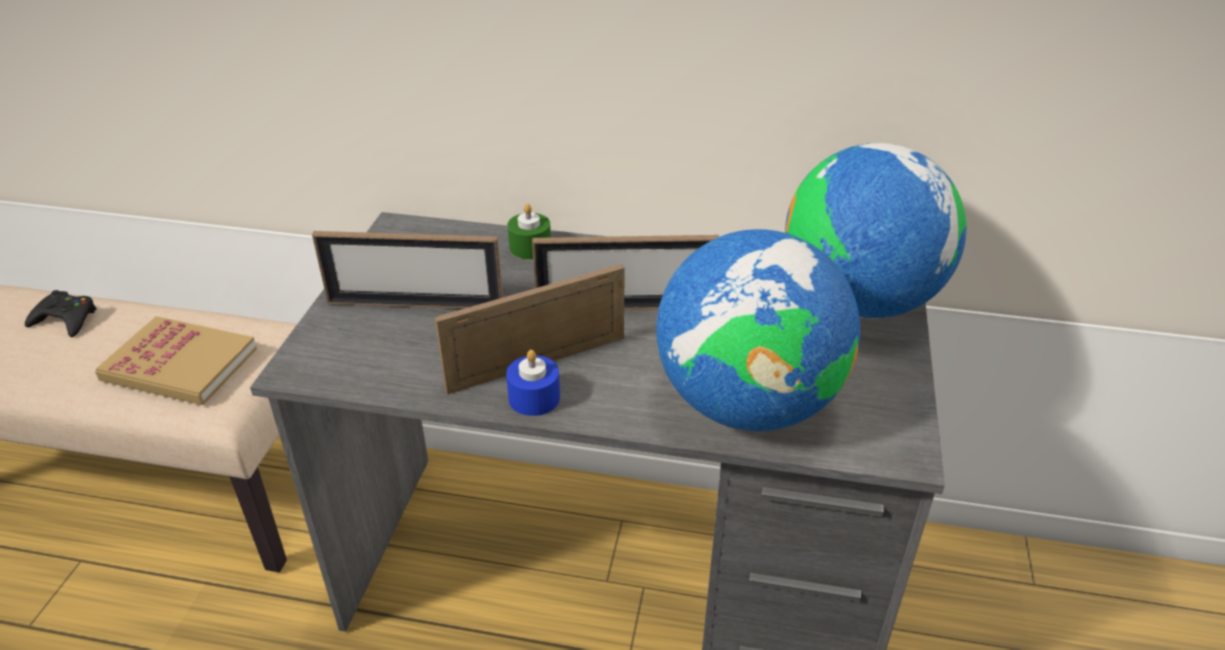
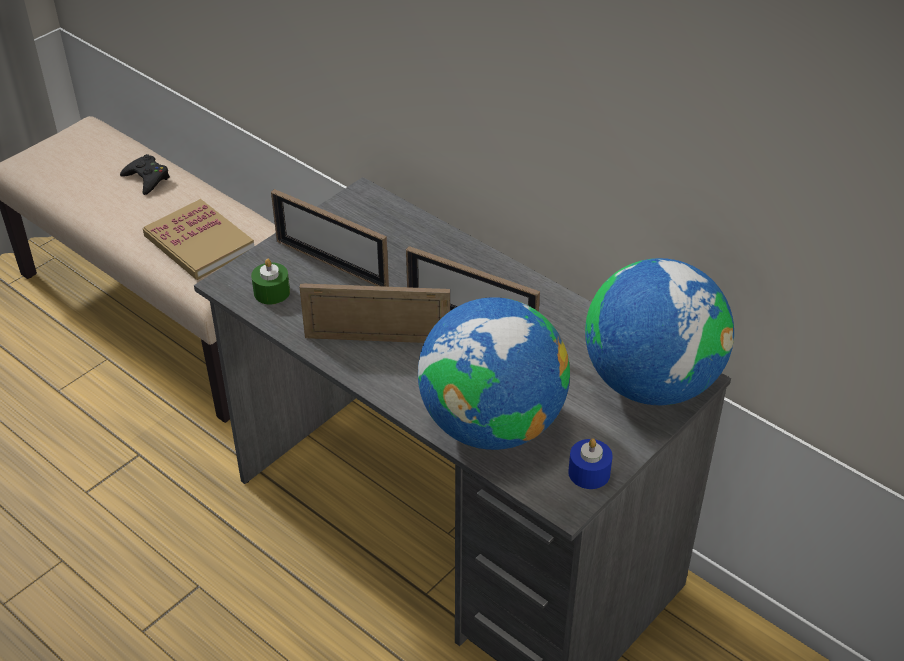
camera: 30 degrees right, 5 degrees up
blue candle [506,350,560,416] -> blue candle moved to [568,439,613,489]
green candle [508,203,551,259] -> green candle moved to [251,259,290,304]

